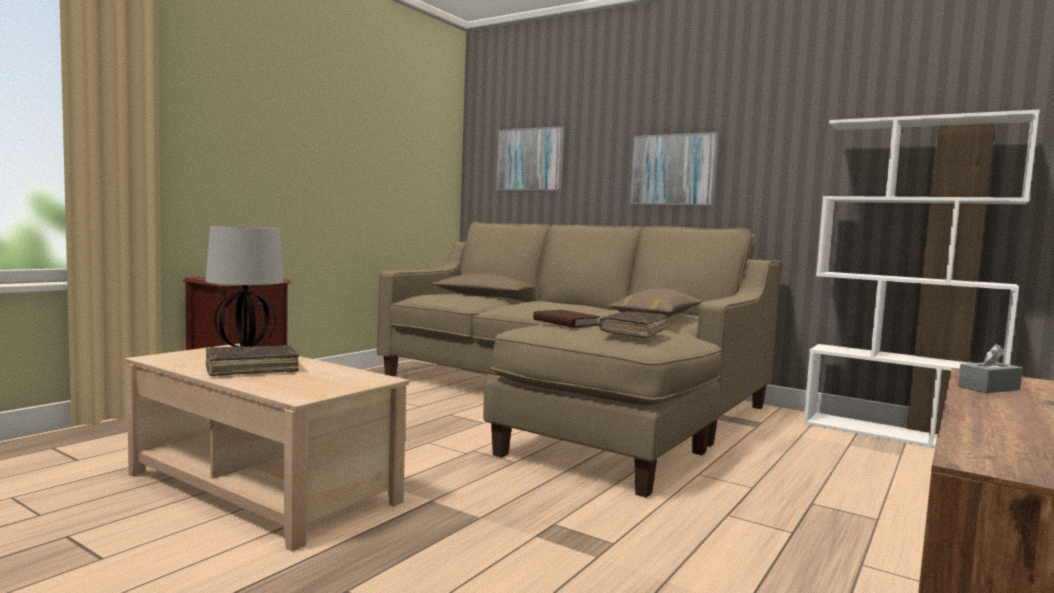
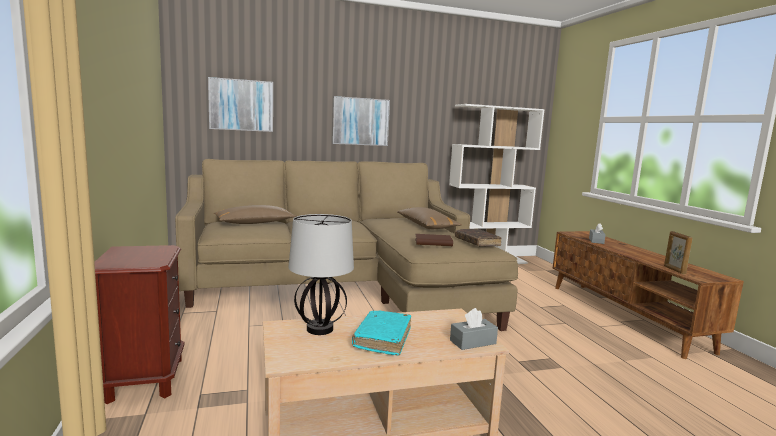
camera: 50 degrees left, 5 degrees up
brown book [206,345,300,376] -> turquoise book [352,311,411,355]
none -> grey tissue box [450,308,498,350]
none -> picture frame [664,231,692,274]

